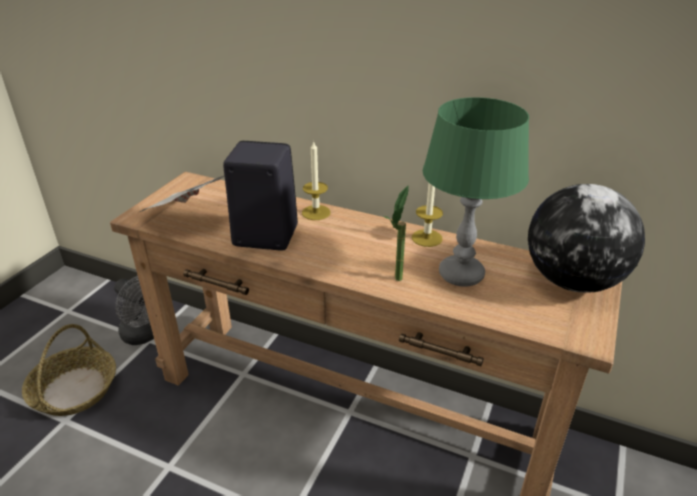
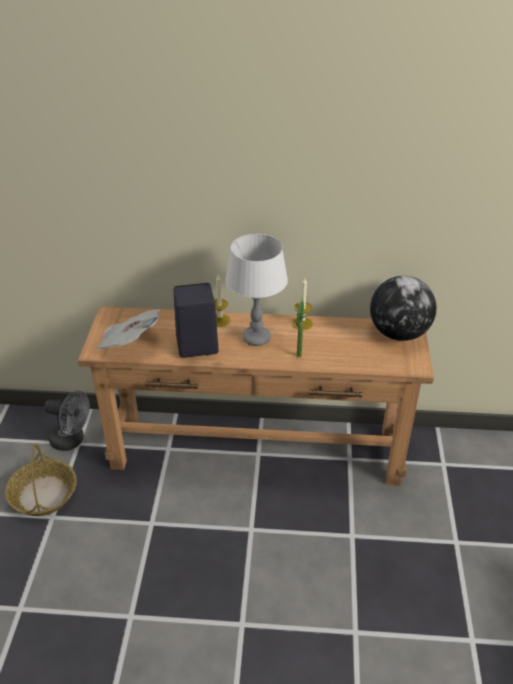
camera: 20 degrees left, 5 degrees up
green table lamp [423,97,529,287] -> none
none -> white table lamp [225,234,288,346]

